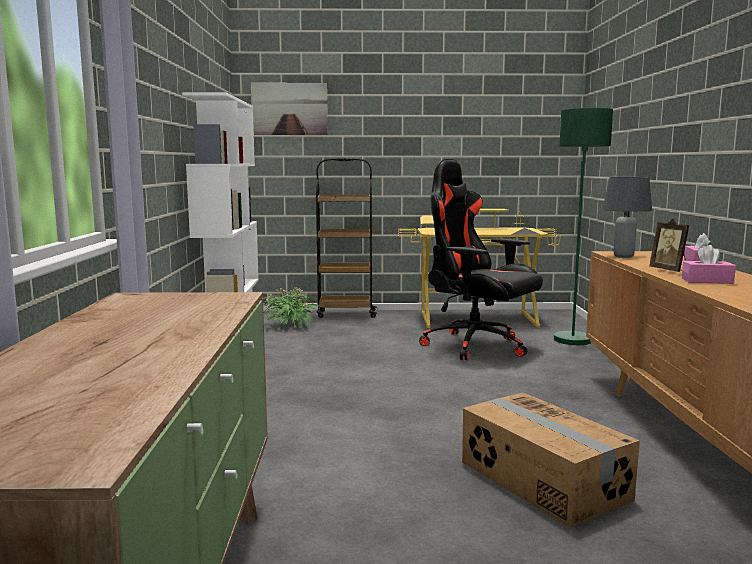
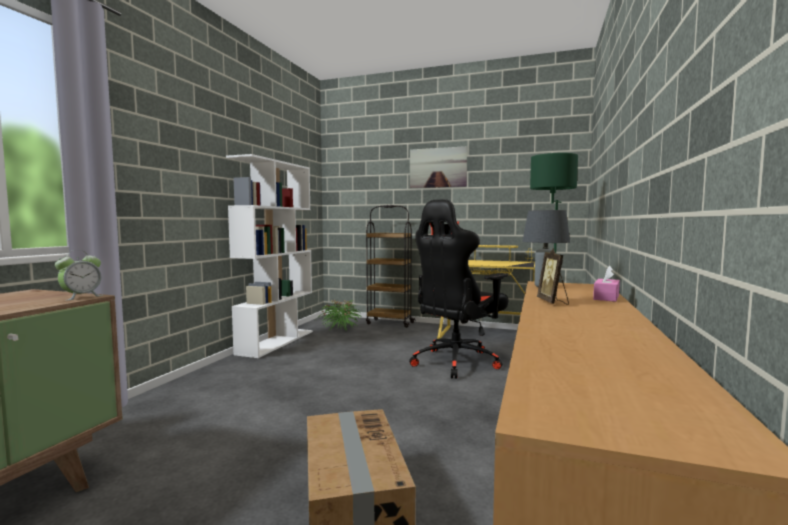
camera: 20 degrees right, 5 degrees down
picture [251,83,328,135] -> picture moved to [410,146,467,188]
black office chair [419,159,543,360] -> black office chair turned 105 degrees counterclockwise [409,199,509,379]
pink tissue box [682,245,736,284] -> none
none -> alarm clock [55,250,103,301]

